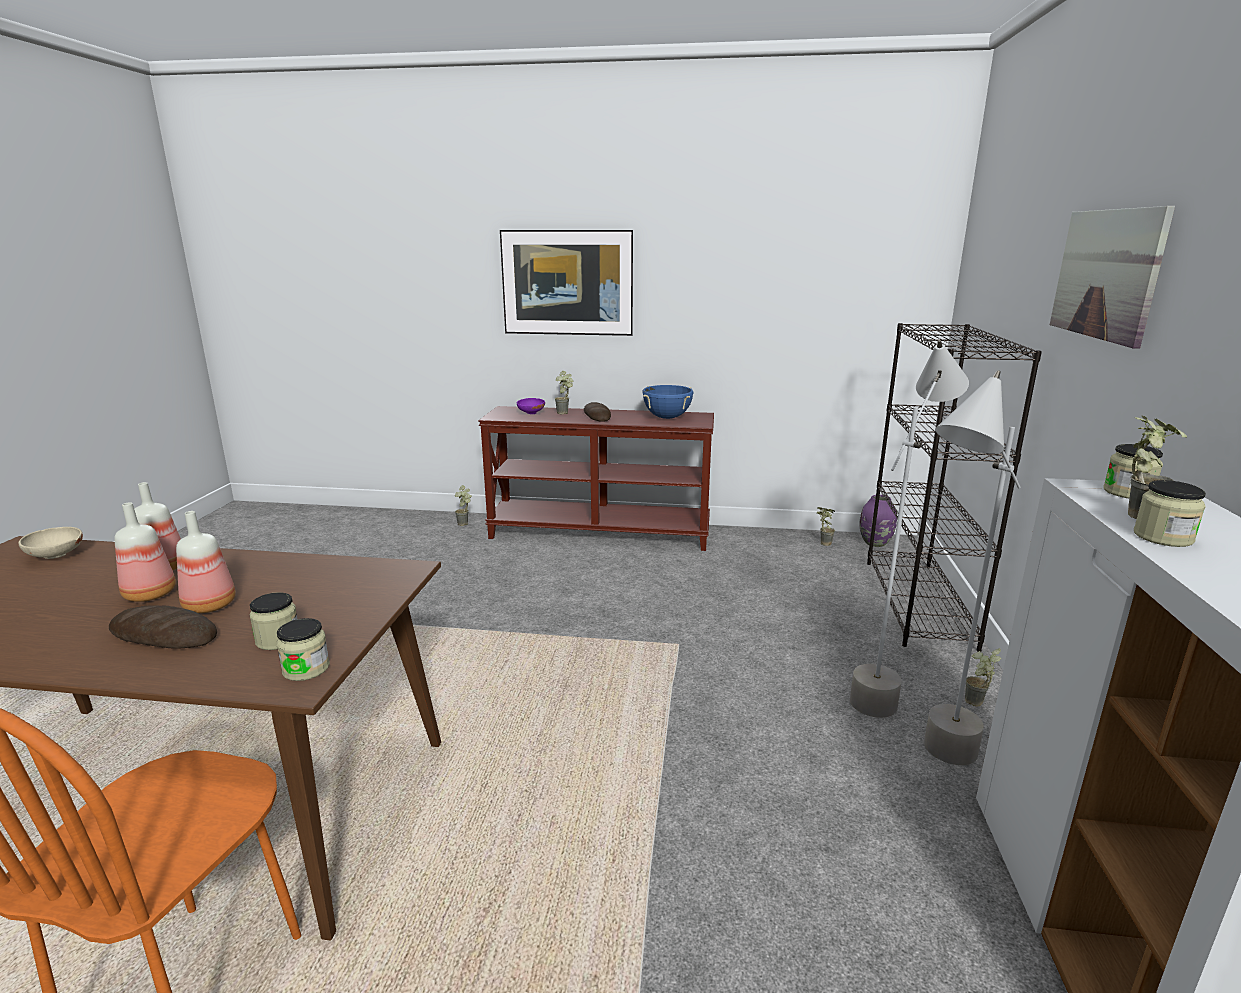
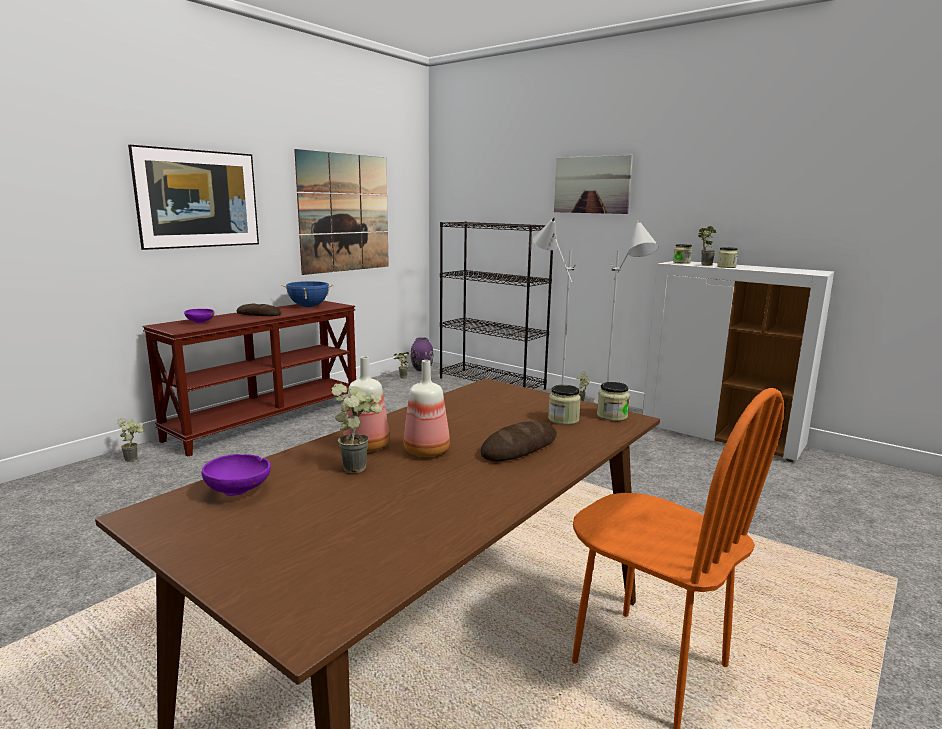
camera: 60 degrees left, 5 degrees down
beige bowl [18,527,83,559] -> purple bowl [202,454,271,496]
bottle [176,511,236,613] -> none
potted plant [555,371,574,414] -> potted plant moved to [332,383,382,473]
none -> picture [294,149,389,275]

